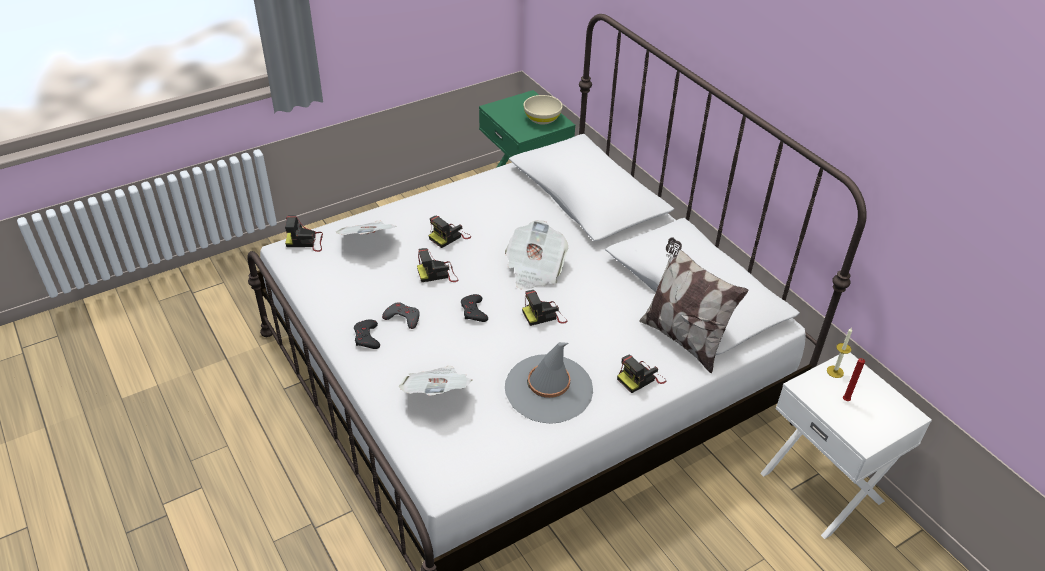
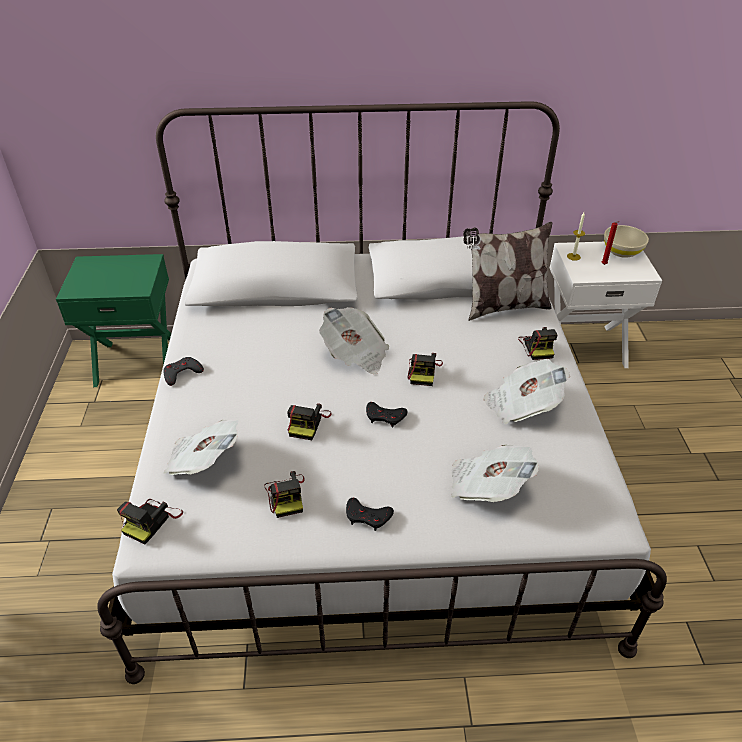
camera: 60 degrees left, 0 degrees up
grey game controller [382,302,420,329] -> grey game controller moved to [163,357,204,386]
camera [429,215,471,248] -> camera moved to [264,471,304,518]
grey hat [505,342,593,423] -> newspaper [483,359,570,424]
beige bowl [524,95,562,124] -> beige bowl moved to [604,225,649,258]

